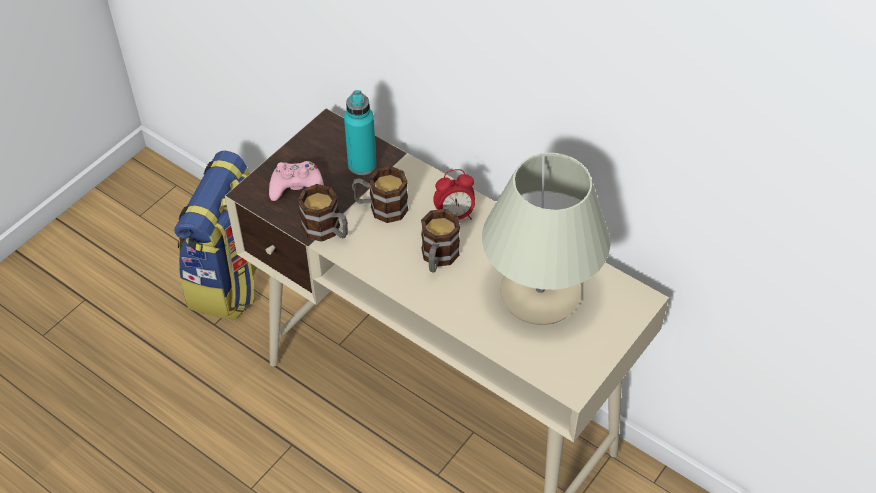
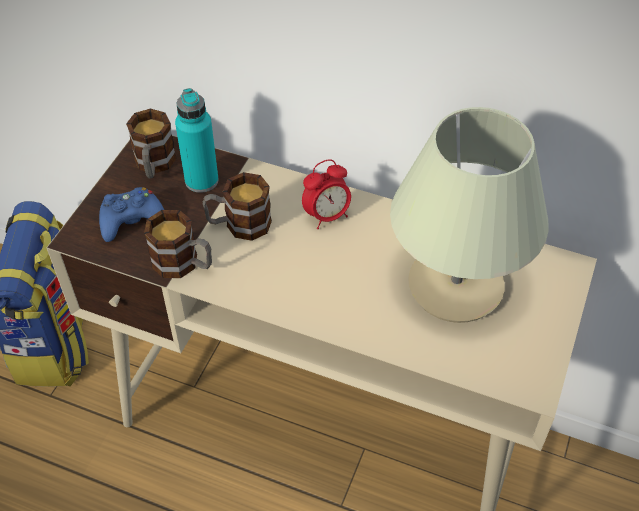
camera: 15 degrees left, 0 degrees up
pink game controller [269,161,324,201] -> blue game controller [99,187,164,242]
mug [421,209,460,272] -> mug moved to [126,109,177,179]

